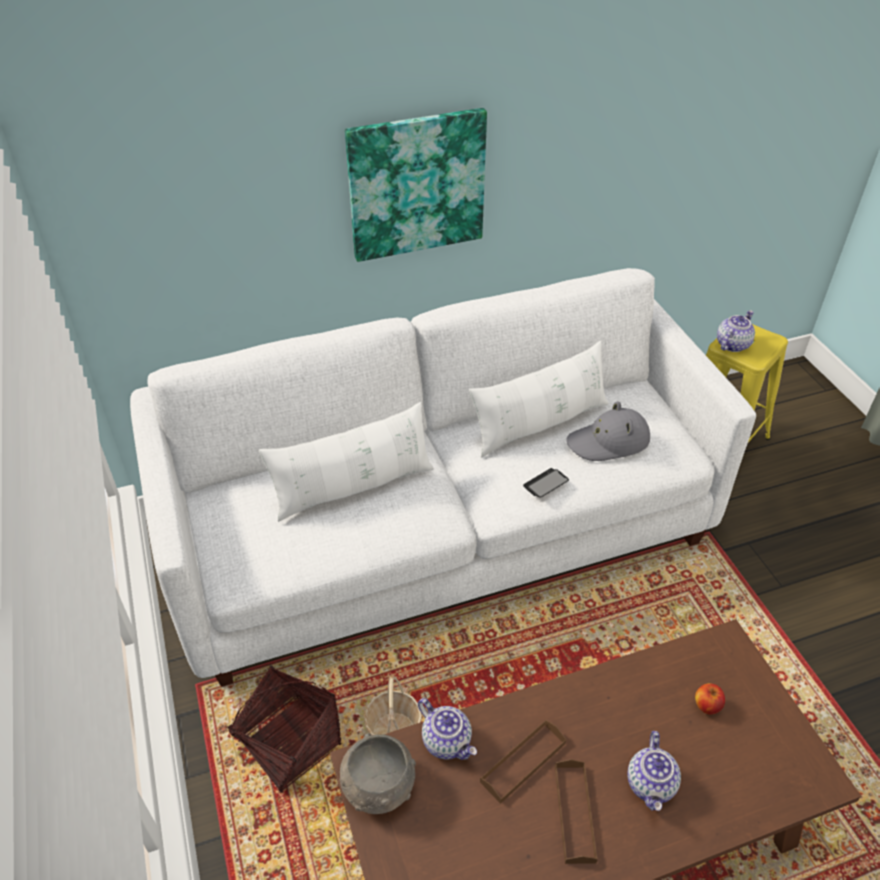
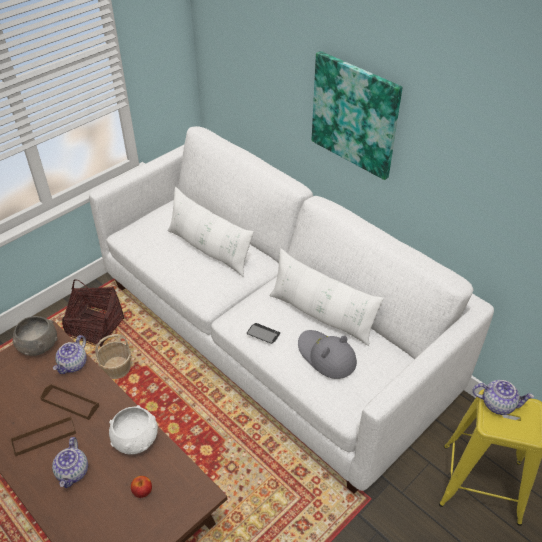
camera: 65 degrees right, 0 degrees up
teapot [627,731,681,811] -> teapot turned 75 degrees counterclockwise [52,437,88,488]
none -> white bowl [109,405,158,455]

